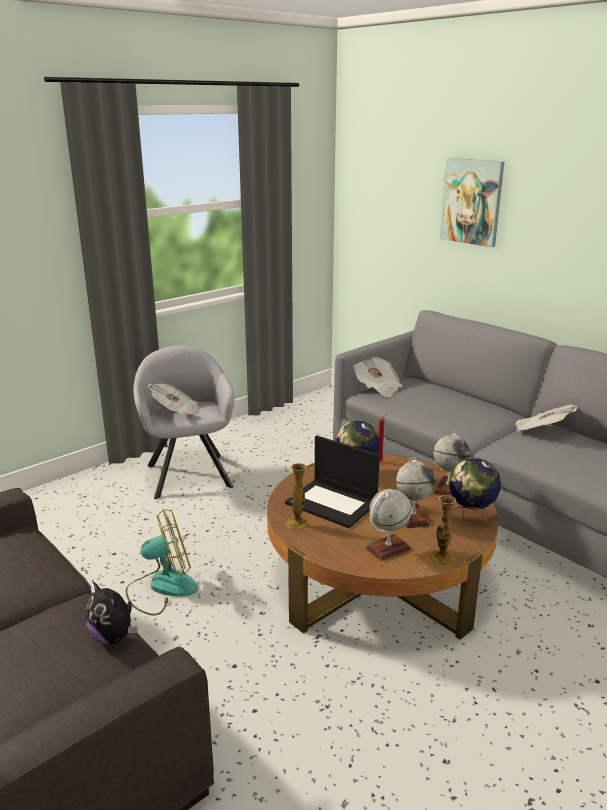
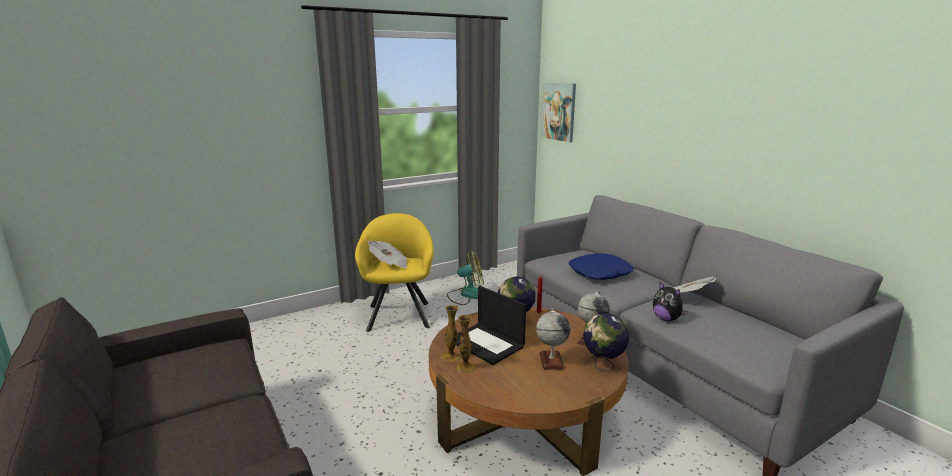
camera: 10 degrees right, 5 degrees down
plush toy [86,581,138,644] -> plush toy moved to [653,282,688,321]
fan [126,509,198,616] -> fan moved to [447,250,484,305]
grey armchair [133,346,235,499] -> yellow armchair [355,213,434,332]
newspaper [353,357,402,397] -> none
globe [365,489,412,561] -> none
vase [430,495,456,566] -> vase moved to [456,315,476,373]
picture [440,158,504,247] -> picture moved to [541,82,576,142]
none -> blue pillow [568,253,634,280]

